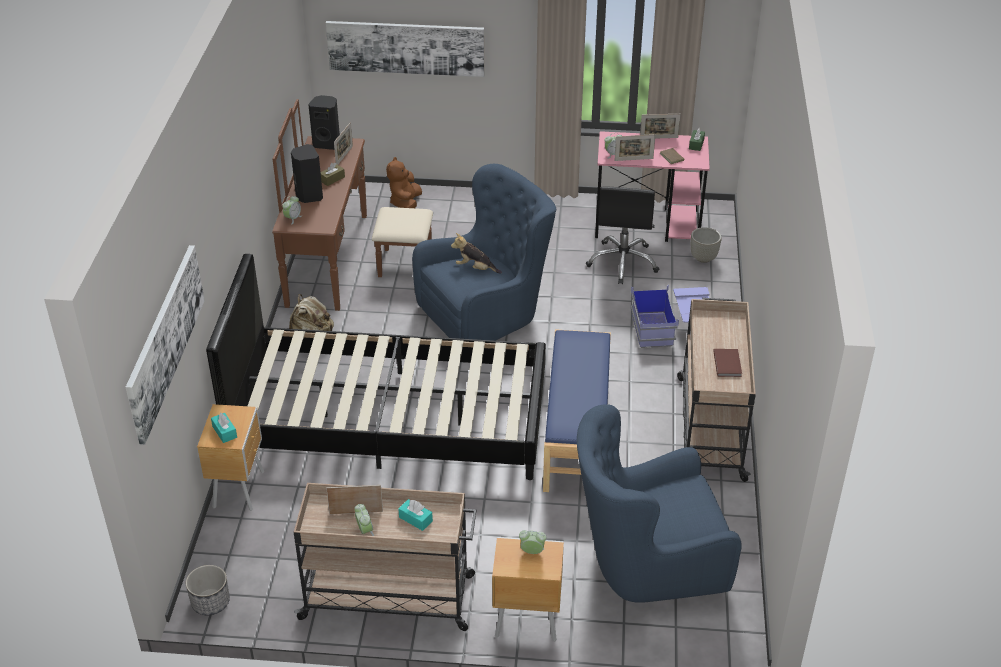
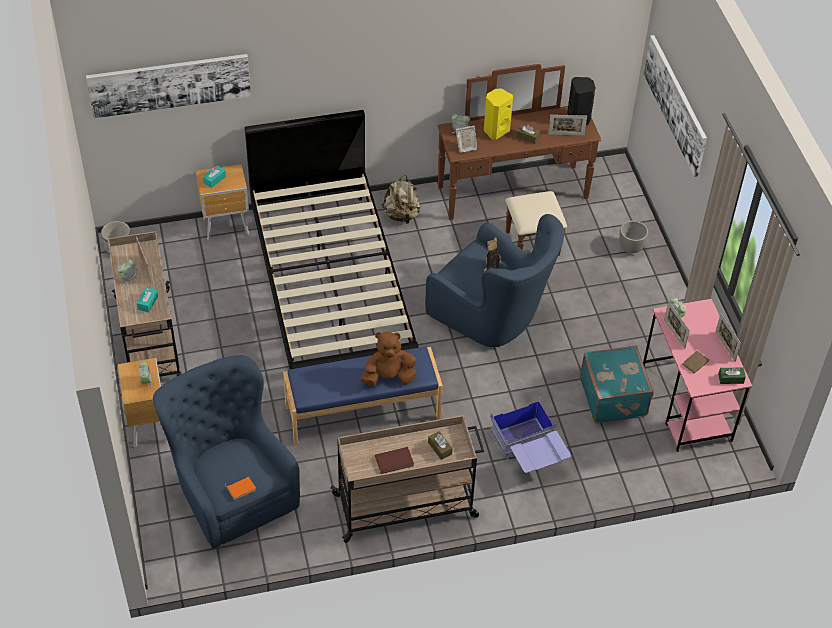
camera: 70 degrees right, 10 degrees up
black speaker [291,144,323,203] -> yellow speaker [484,88,513,140]
brown plush toy [386,157,422,208] -> brown plush toy moved to [360,332,417,386]
black office chair [586,187,659,284] -> turquoise suitcase [580,345,654,423]
grey planter [691,227,722,263] -> grey planter moved to [619,221,648,253]
none -> orange book [225,477,256,500]
none -> brown tissue box [428,431,453,460]
none -> picture frame [456,126,477,153]

